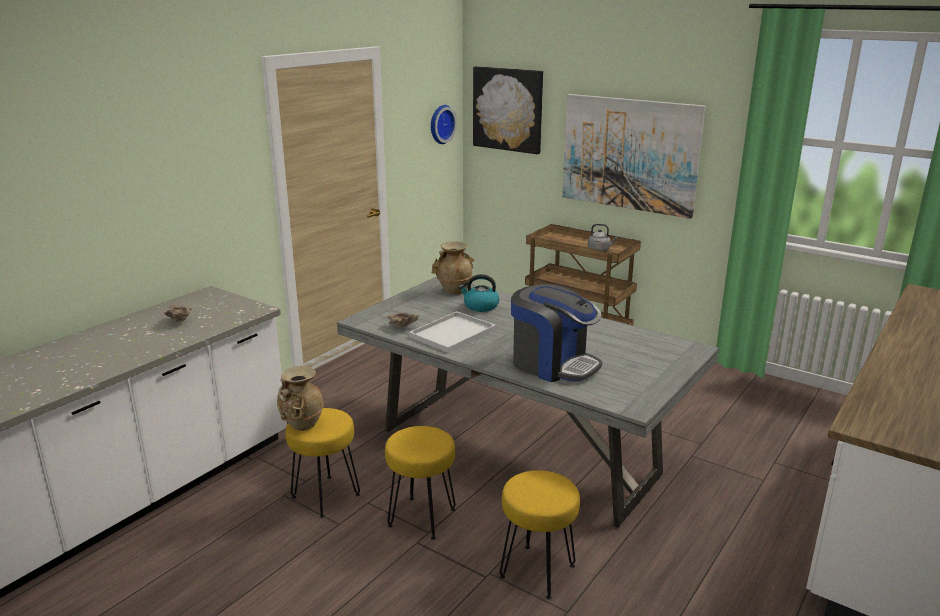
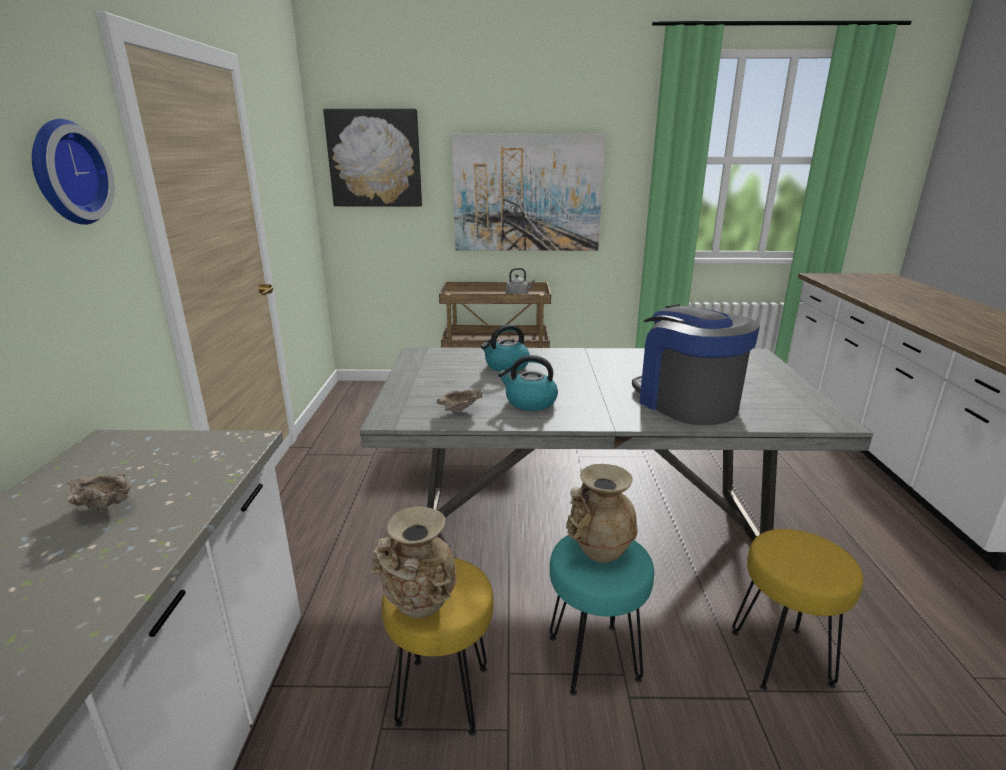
camera: 35 degrees left, 0 degrees up
yellow stool [385,426,456,540] -> turquoise stool [550,535,654,696]
white tray [409,311,496,353] -> kettle [498,355,558,411]
wall clock [431,105,457,144] -> wall clock moved to [32,119,115,225]
beige vase [431,241,474,295] -> beige vase moved to [566,464,638,563]
coffee machine [511,284,602,382] -> coffee machine turned 120 degrees counterclockwise [632,304,760,425]

